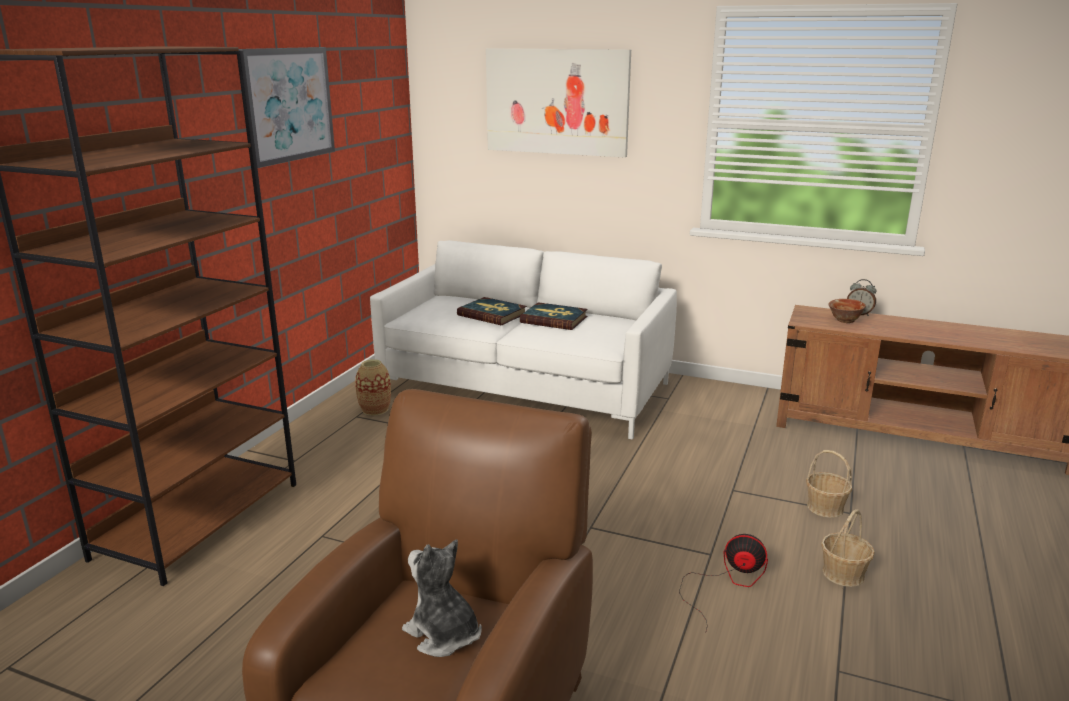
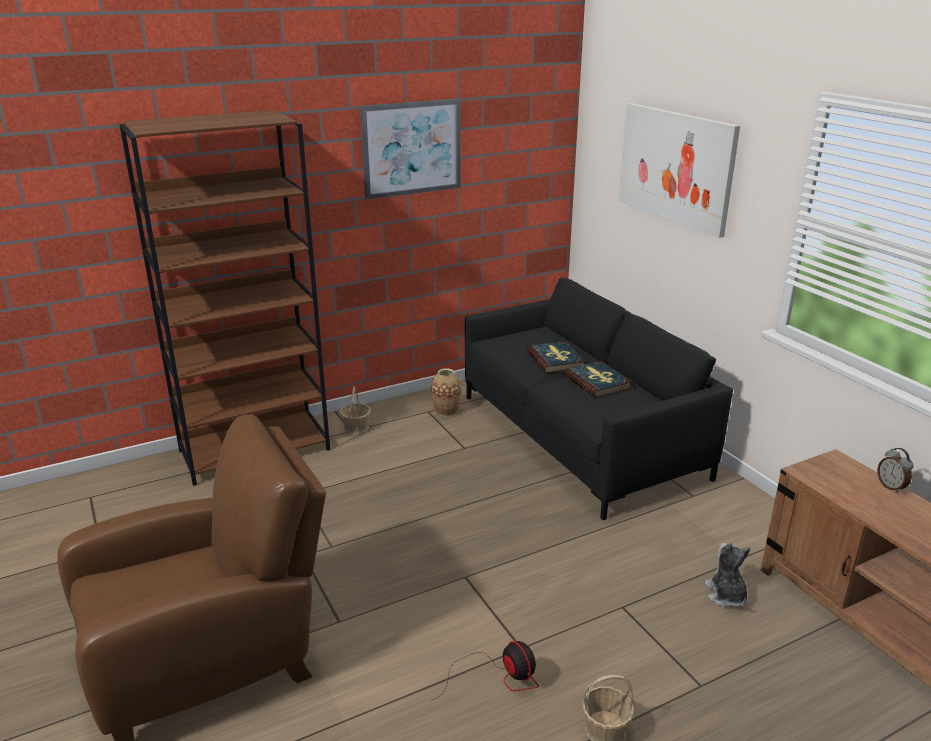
camera: 40 degrees right, 5 degrees up
white sofa [370,240,677,440] -> black sofa [465,277,733,520]
plush toy [402,539,482,657] -> plush toy moved to [705,543,751,607]
basket [806,450,852,518] -> basket moved to [340,386,371,435]
bowl [828,299,866,323] -> none

